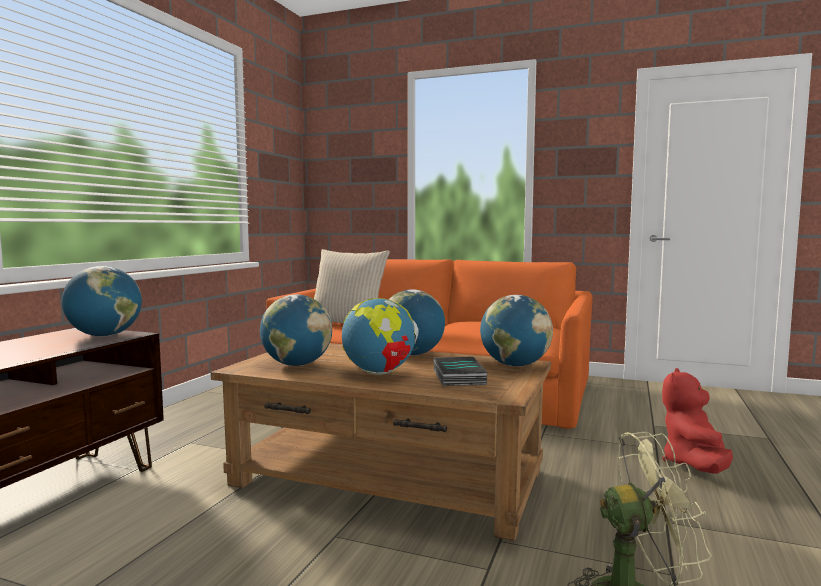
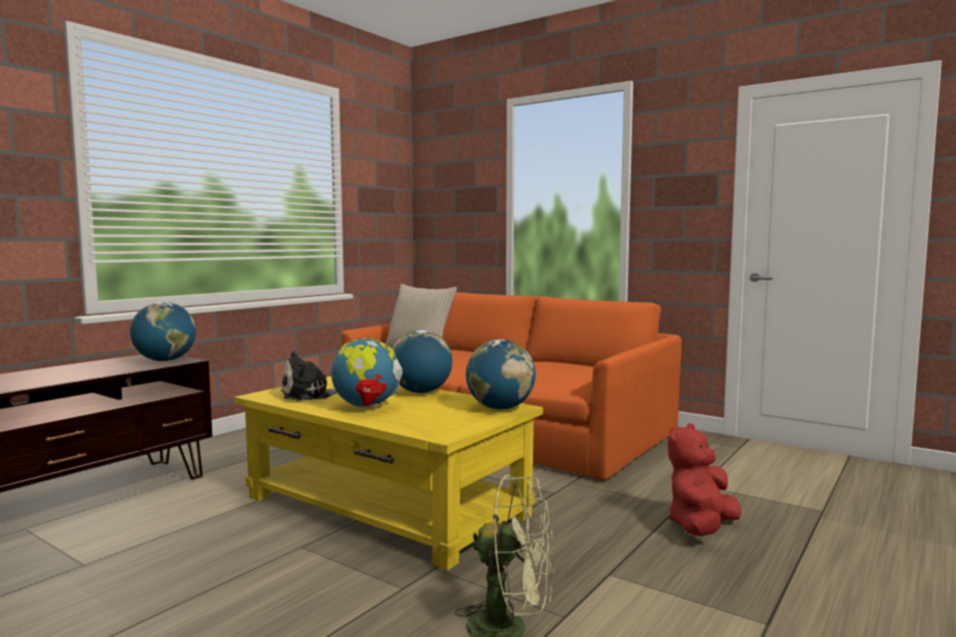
camera: 15 degrees right, 0 degrees up
brown coffee table [211,343,551,541] -> yellow coffee table [234,376,543,571]
globe [260,295,332,366] -> plush toy [281,351,337,401]
book [433,357,487,386] -> none

